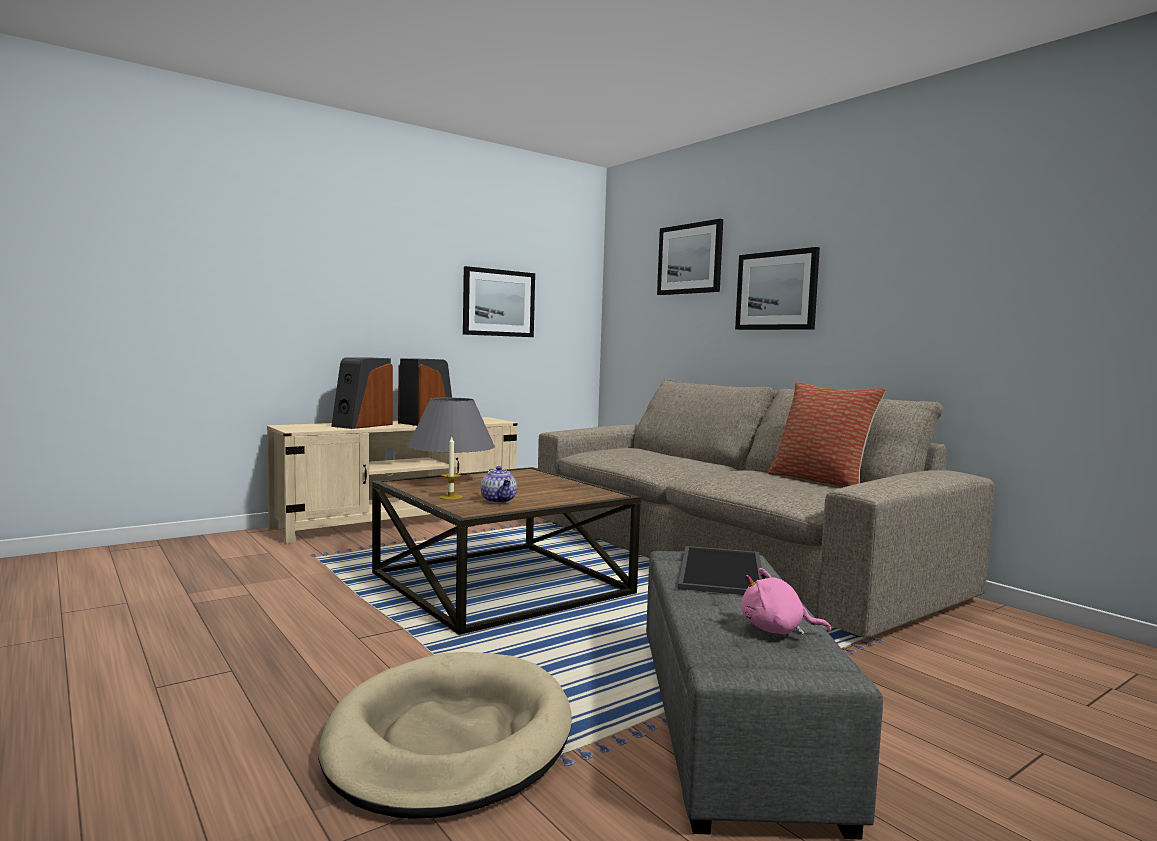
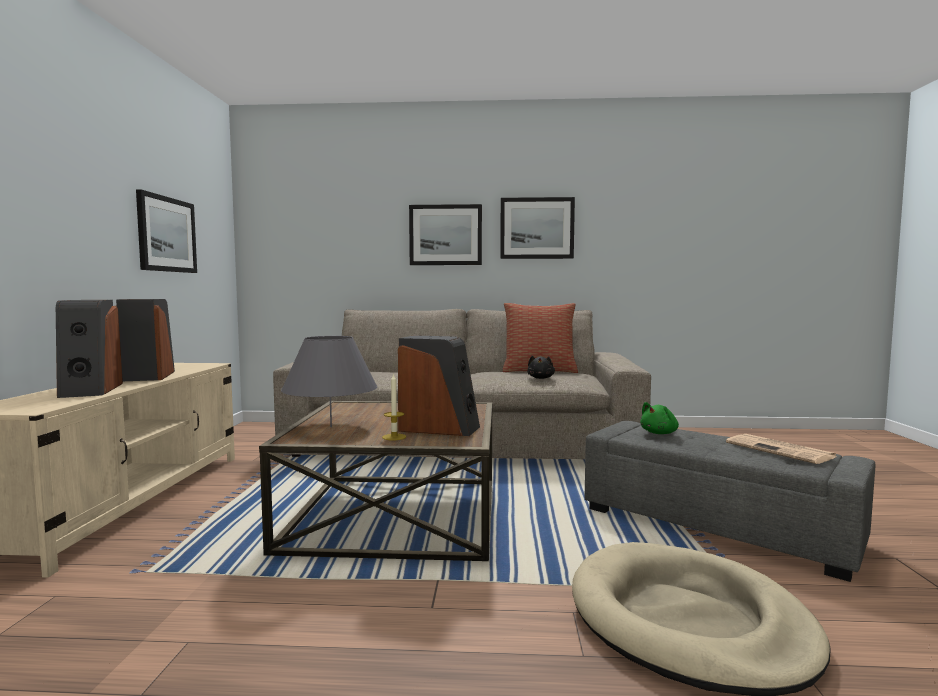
camera: 50 degrees left, 0 degrees up
teapot [481,466,517,503] -> speaker [398,335,480,436]
picture [657,219,723,295] -> picture moved to [500,197,575,259]
tray [678,546,762,595] -> green plush toy [640,402,679,434]
pink plush toy [741,568,831,635] -> newspaper [726,434,836,464]
none -> black plush toy [527,355,555,379]

